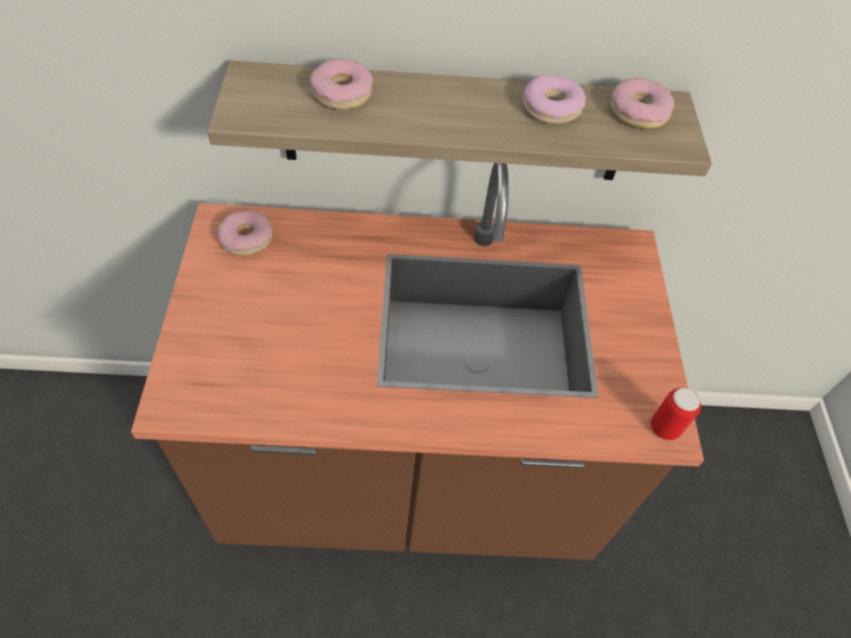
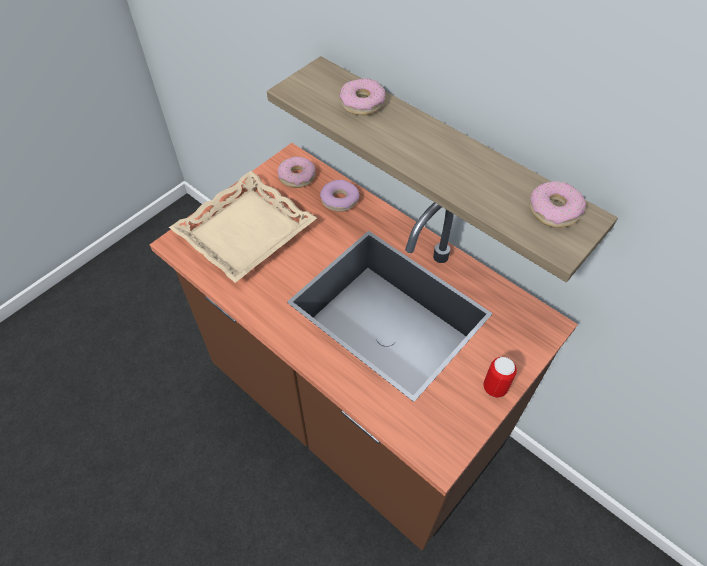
camera: 45 degrees right, 0 degrees up
donut [523,75,586,124] -> donut moved to [320,180,360,212]
can [651,388,701,440] -> can moved to [483,357,517,398]
none -> beige tray [169,171,317,283]

